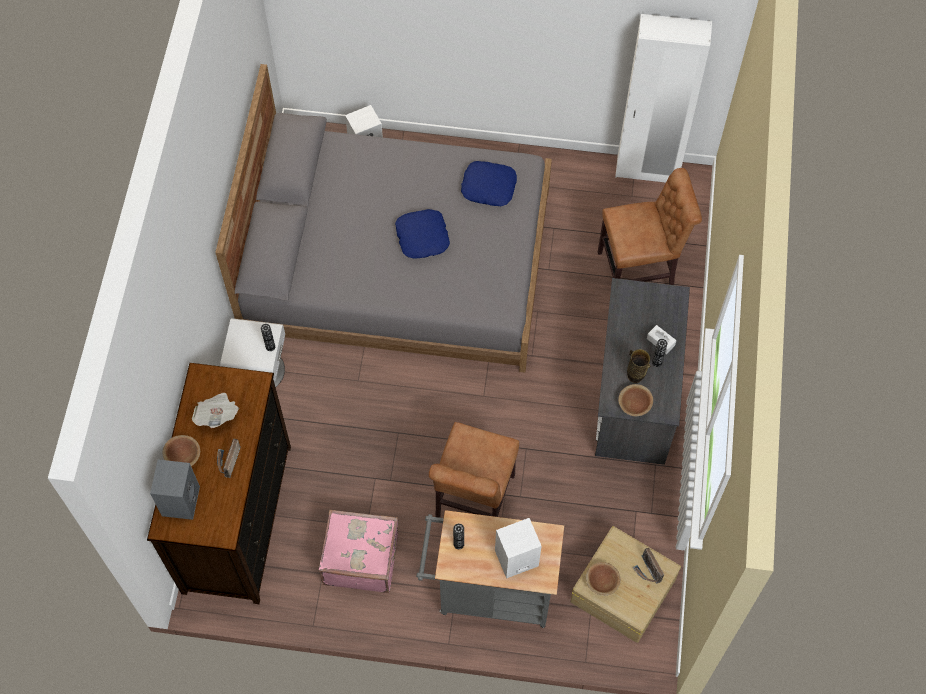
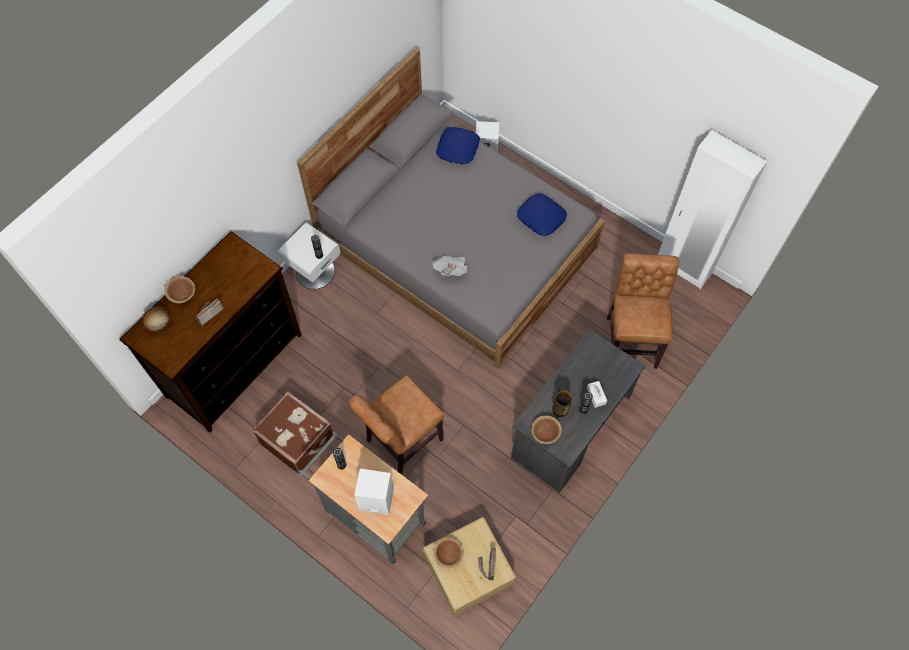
camera: 30 degrees right, 0 degrees up
grey speaker [150,460,200,520] -> bowl [142,306,170,332]
newspaper [192,393,239,428] -> newspaper moved to [433,255,468,276]
pink suitcase [319,509,399,593] -> brown suitcase [253,391,333,474]
blue pillow [395,209,450,259] -> blue pillow moved to [436,127,480,164]
brown chair [598,168,702,285] -> brown chair turned 105 degrees counterclockwise [607,253,679,369]

